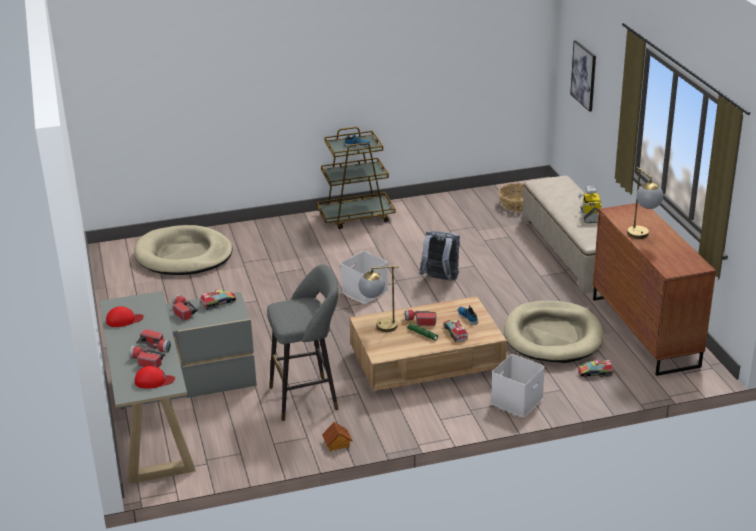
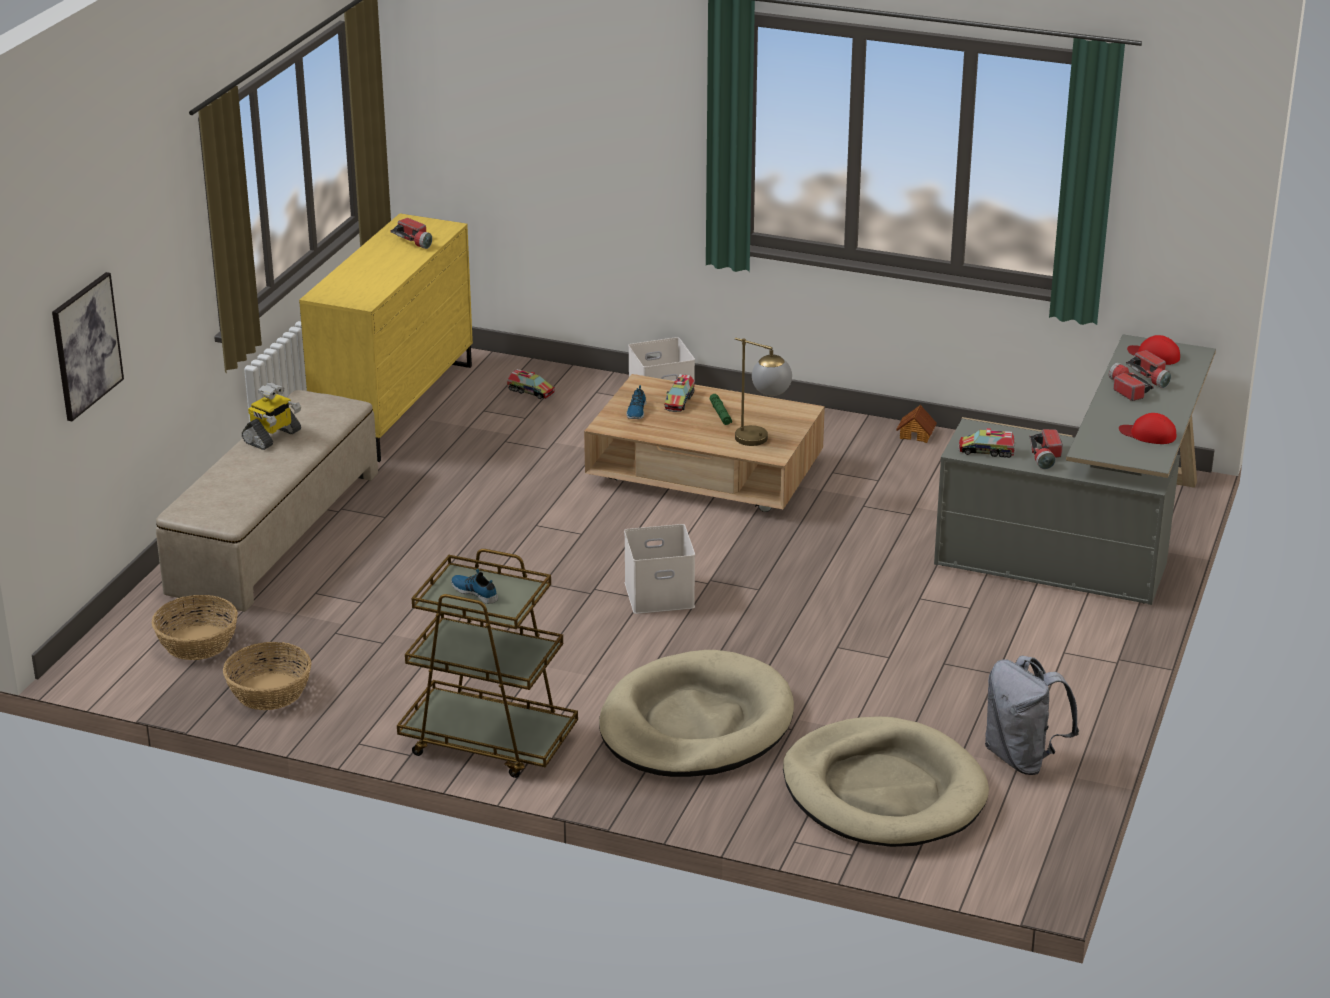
camera: 145 degrees left, 0 degrees up
grey stool [267,264,339,421] -> none
flashlight [405,310,436,326] -> flashlight moved to [391,218,432,249]
grey backpack [419,231,460,281] -> grey backpack moved to [985,656,1079,775]
beige dog bed [504,301,603,363] -> beige dog bed moved to [599,650,794,777]
brown dresser [593,203,716,376] -> yellow dresser [299,213,473,462]
table lamp [627,167,663,239] -> none
none -> basket [223,642,311,710]

